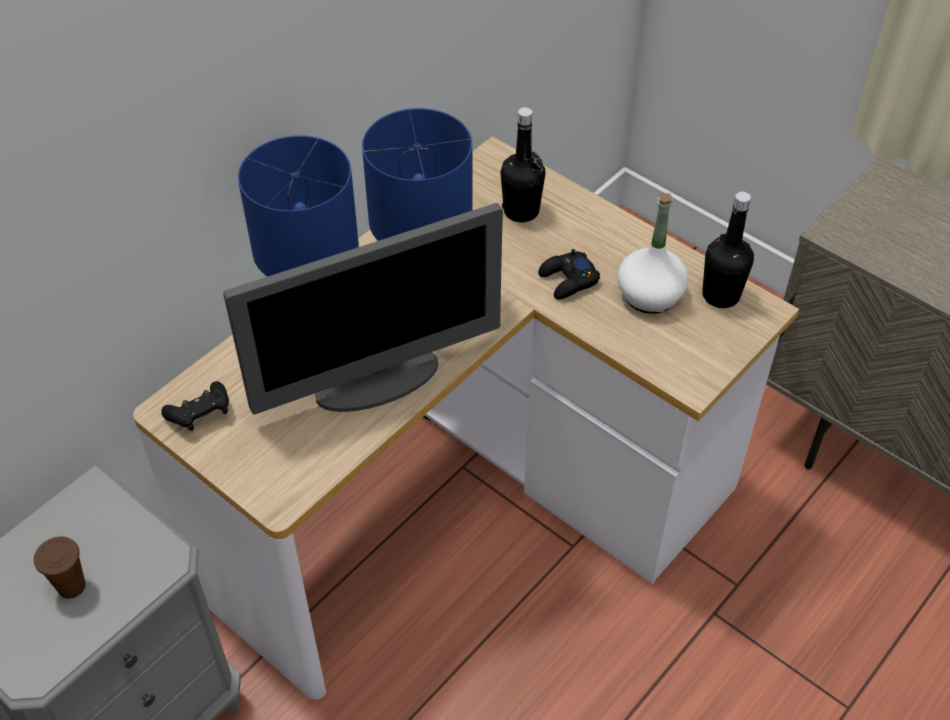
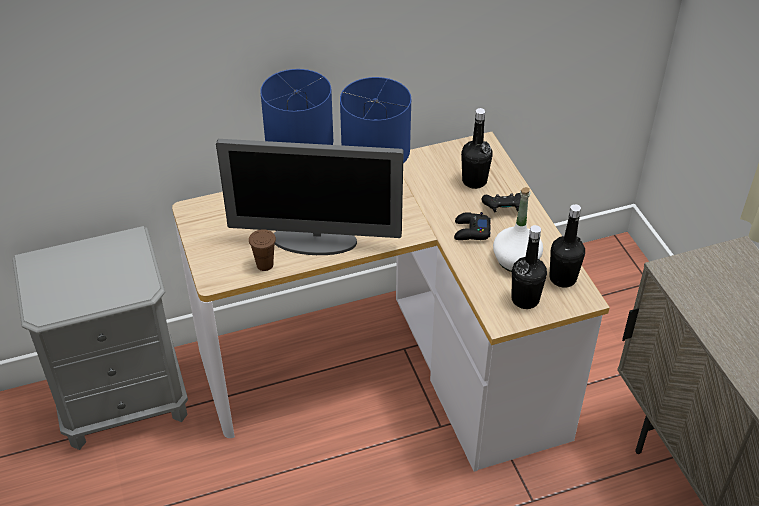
camera: 30 degrees right, 5 degrees down
brown cup [34,537,86,599] -> brown cup moved to [249,229,276,271]
black game controller [161,381,229,431] -> black game controller moved to [482,193,521,213]
none -> black bottle [512,225,547,309]

